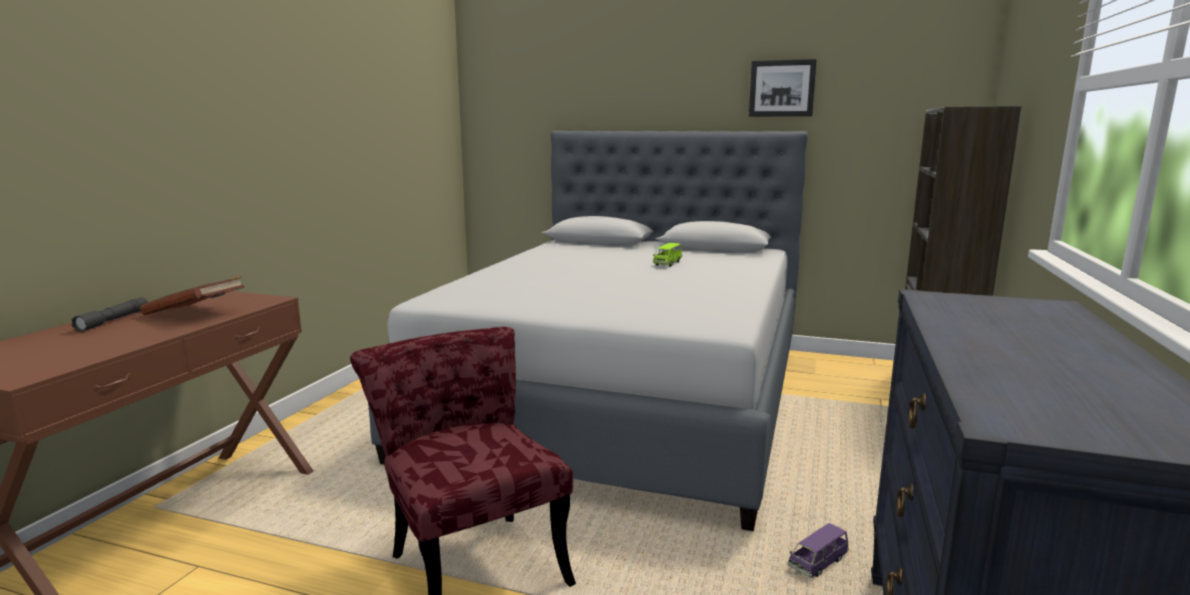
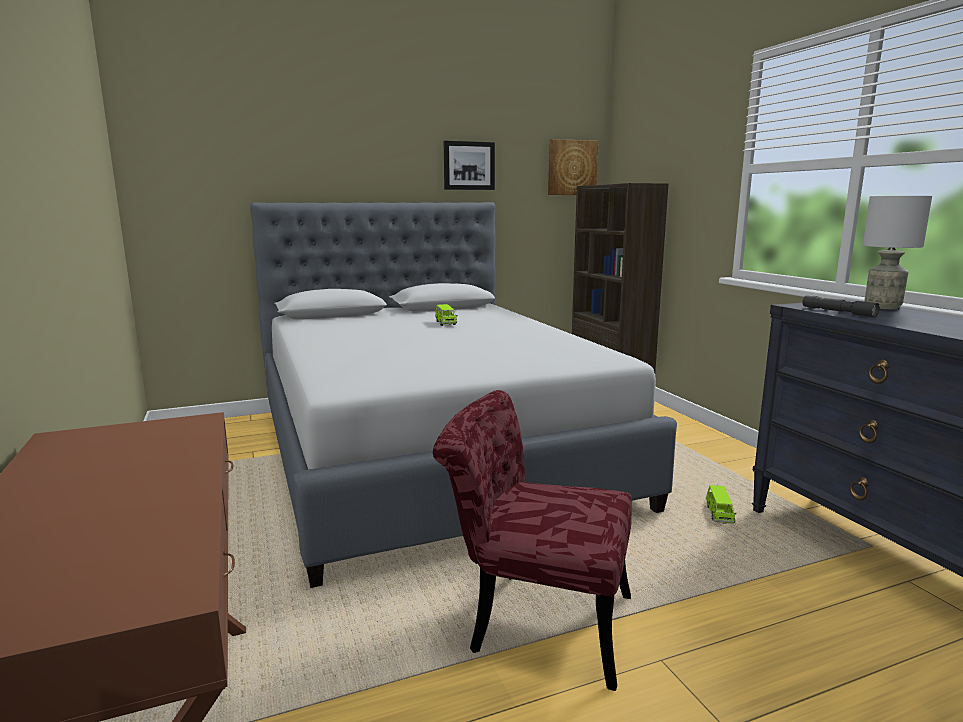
camera: 40 degrees left, 0 degrees up
grey flashlight [71,297,148,332] -> grey flashlight moved to [802,295,880,317]
brown book [140,275,245,315] -> none
purple toy car [788,523,849,578] -> green toy car [706,485,737,524]
none -> picture [548,139,599,195]
none -> grey table lamp [863,196,932,309]

